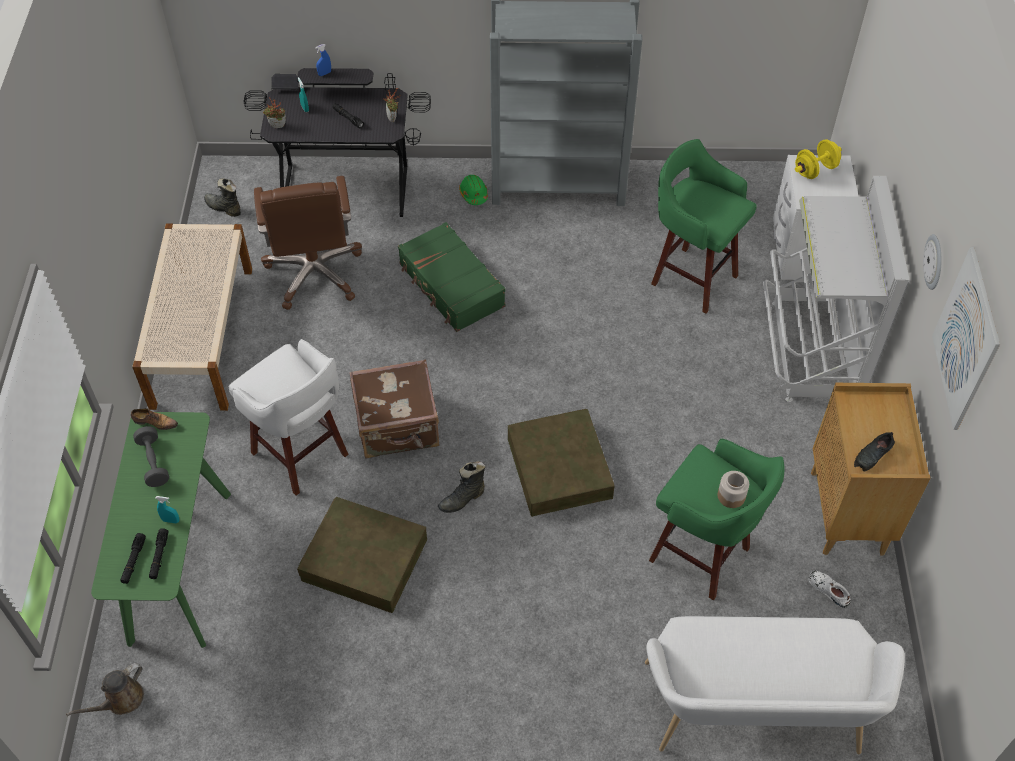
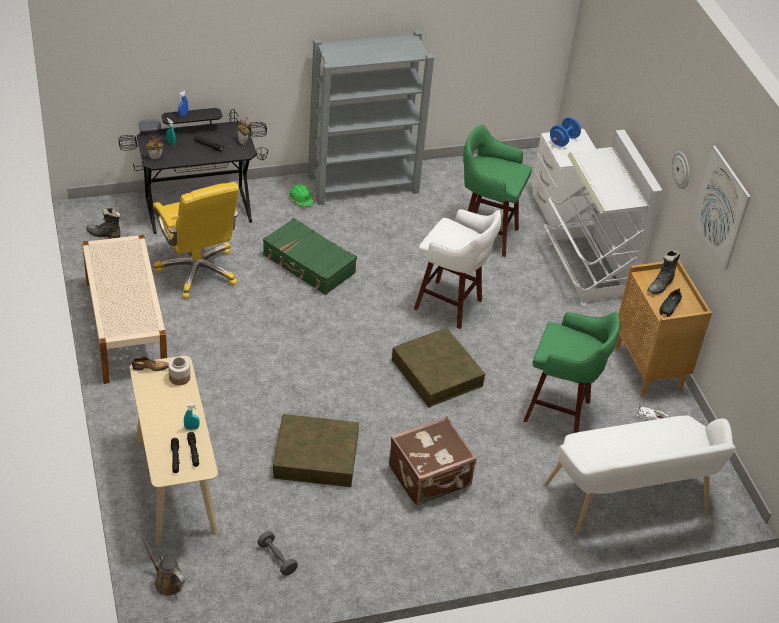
camera: 20 degrees left, 10 degrees down
brown watering can [66,663,144,716] -> brown watering can turned 105 degrees clockwise [140,535,185,596]
green console table [91,412,231,648] -> beige console table [130,356,218,545]
grey dumbbell [133,426,169,487] -> grey dumbbell moved to [257,531,298,576]
white stool [229,339,348,496] -> white stool moved to [414,209,501,329]
brown office chair [254,176,362,310] -> yellow office chair [153,182,239,299]
brown suitcase [349,360,439,458] -> brown suitcase moved to [389,416,477,506]
black boot [438,461,485,513] -> black boot moved to [647,250,680,294]
jar [718,471,749,508] -> jar moved to [168,357,190,385]
yellow dumbbell [795,139,842,179] -> blue dumbbell [550,117,581,147]

